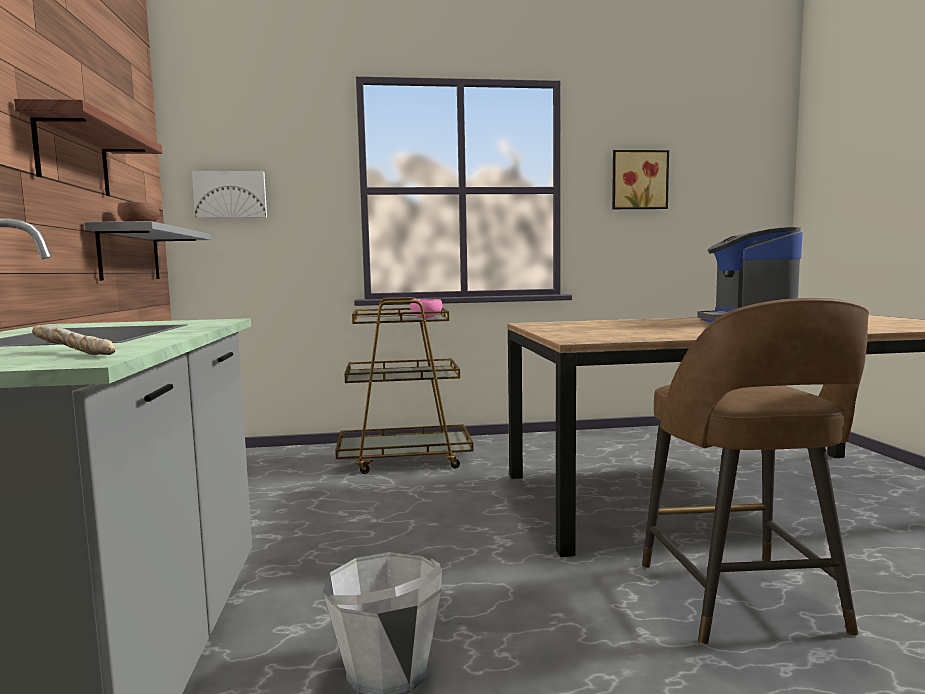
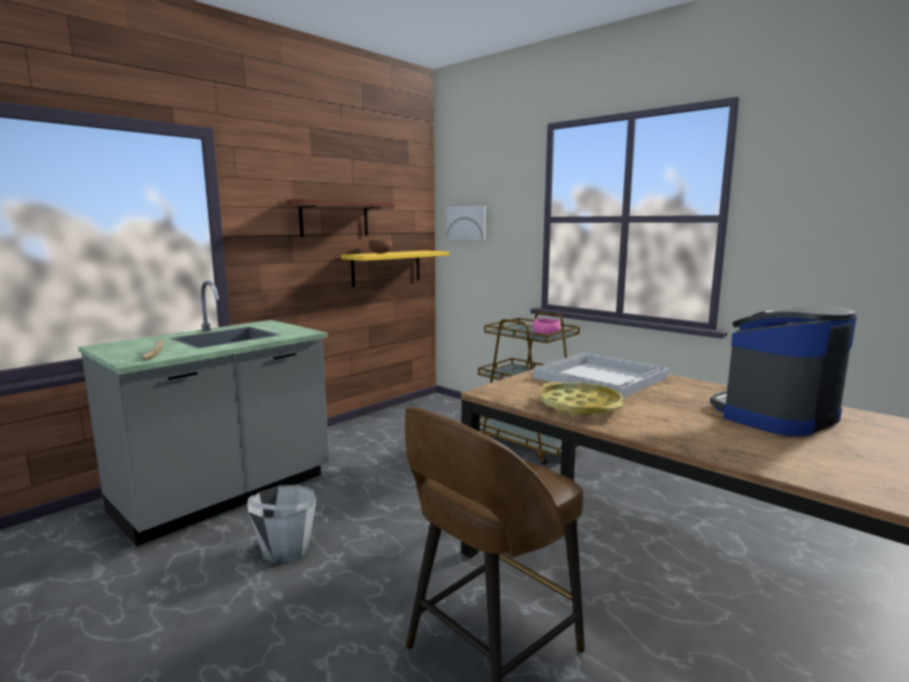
camera: 50 degrees right, 5 degrees up
grey shelf [84,221,211,281] -> yellow shelf [341,251,449,287]
picture [612,150,669,209] -> none
none -> white tray [533,353,669,398]
none -> yellow tray [540,382,623,416]

